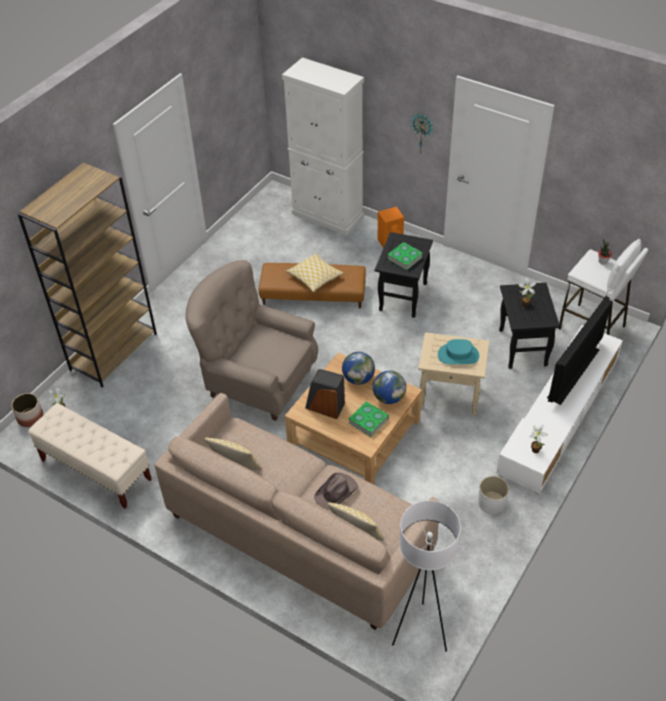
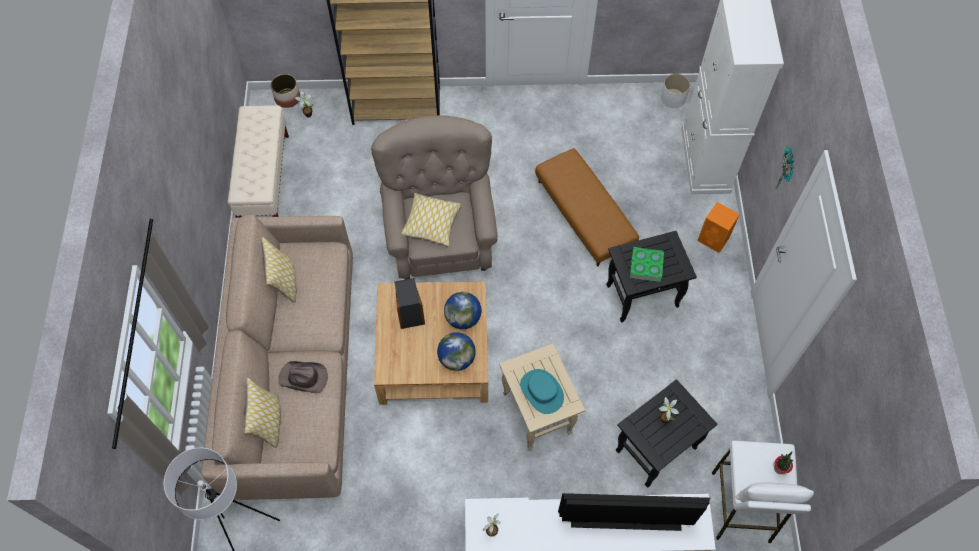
camera: 55 degrees right, 15 degrees up
pillow [286,253,344,292] -> pillow moved to [402,193,462,247]
book [349,401,389,437] -> none
white planter [478,476,509,514] -> white planter moved to [661,74,690,108]

